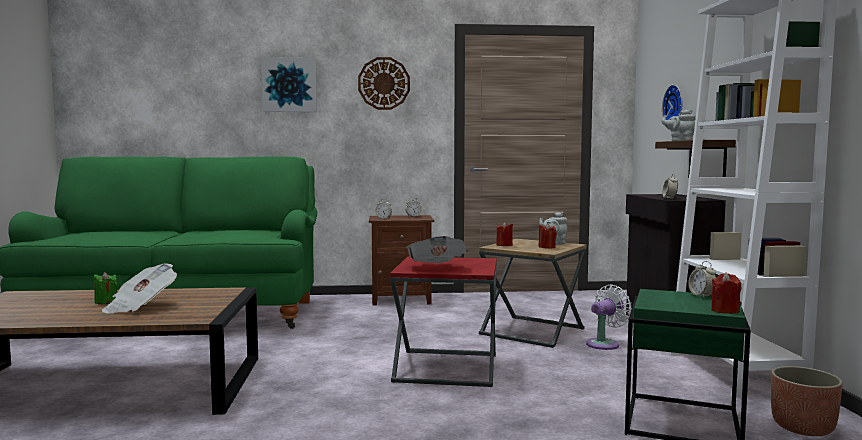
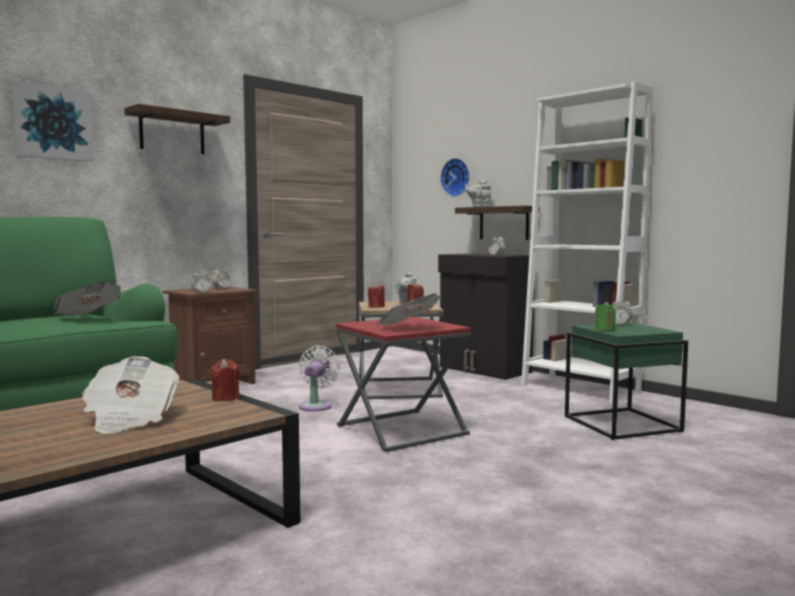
camera: 40 degrees left, 0 degrees up
green candle [94,272,117,304] -> green candle moved to [595,301,616,331]
wall clock [358,57,410,110] -> shelf [124,104,230,154]
white fan [586,284,632,350] -> white fan moved to [299,346,340,411]
red candle [711,272,741,314] -> red candle moved to [211,359,240,401]
planter [771,366,843,436] -> none
none -> newspaper [54,282,121,315]

